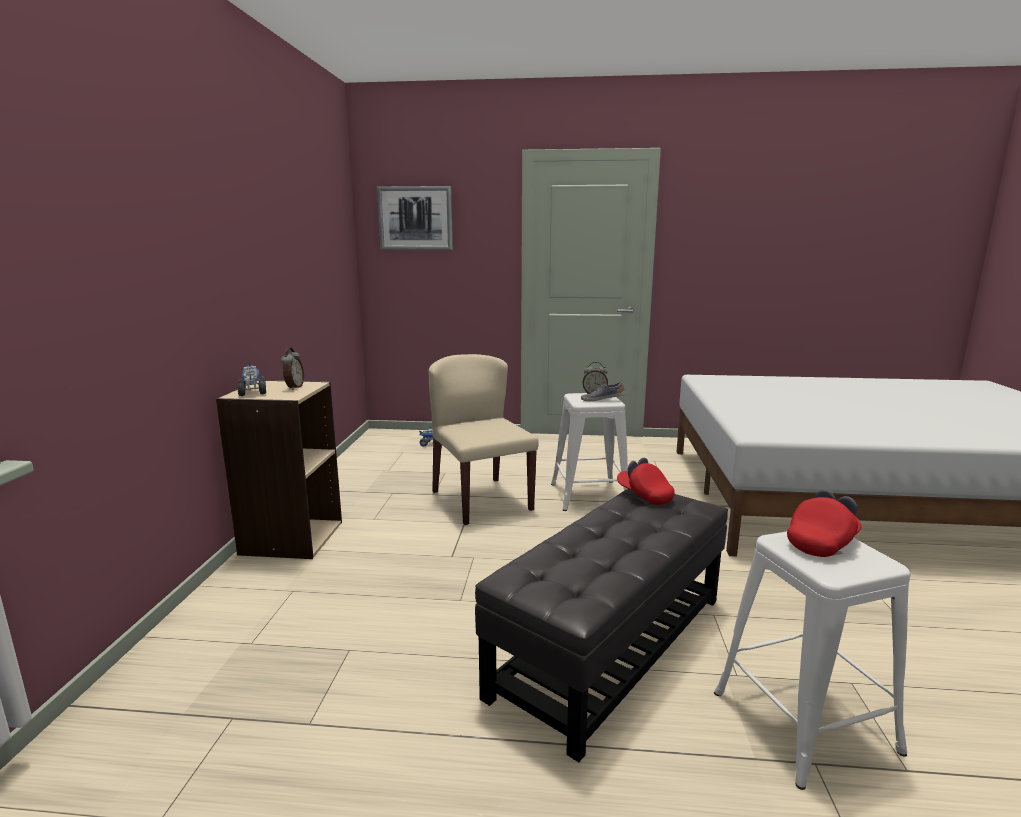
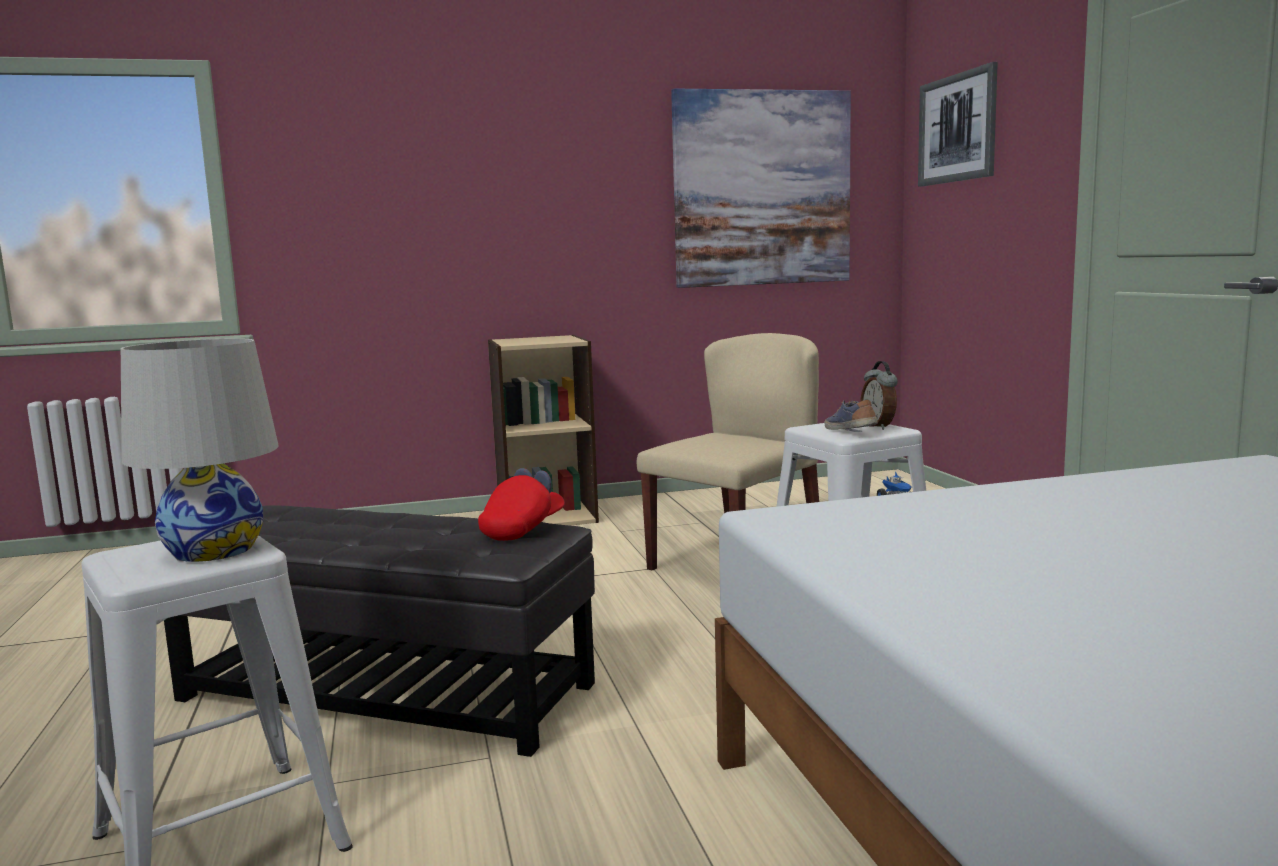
camera: 70 degrees right, 5 degrees down
toy truck [237,363,266,396] -> none
alarm clock [281,348,304,390] -> none
red cap [787,489,862,557] -> white table lamp [121,338,278,562]
none -> picture [671,89,851,288]

